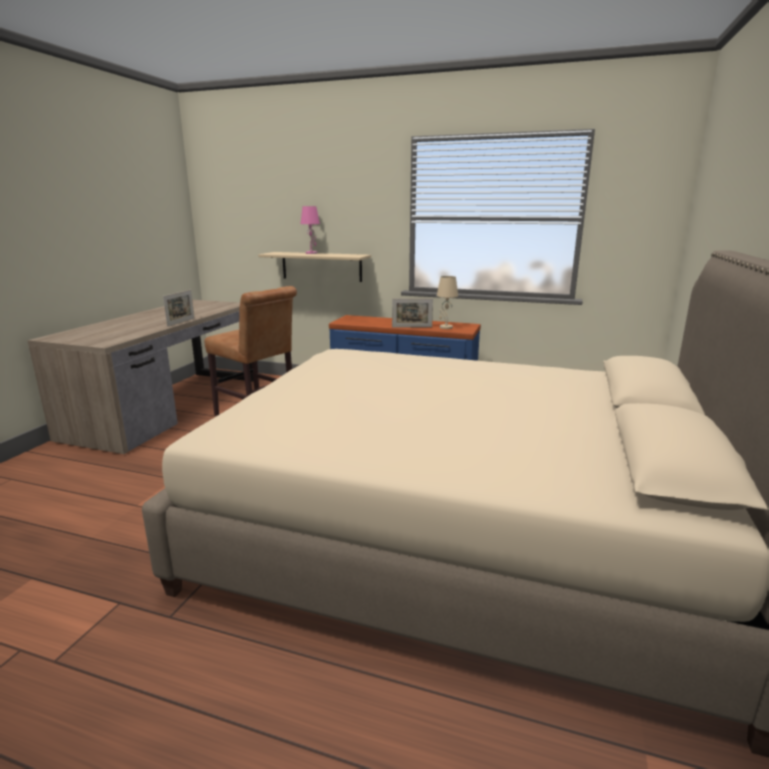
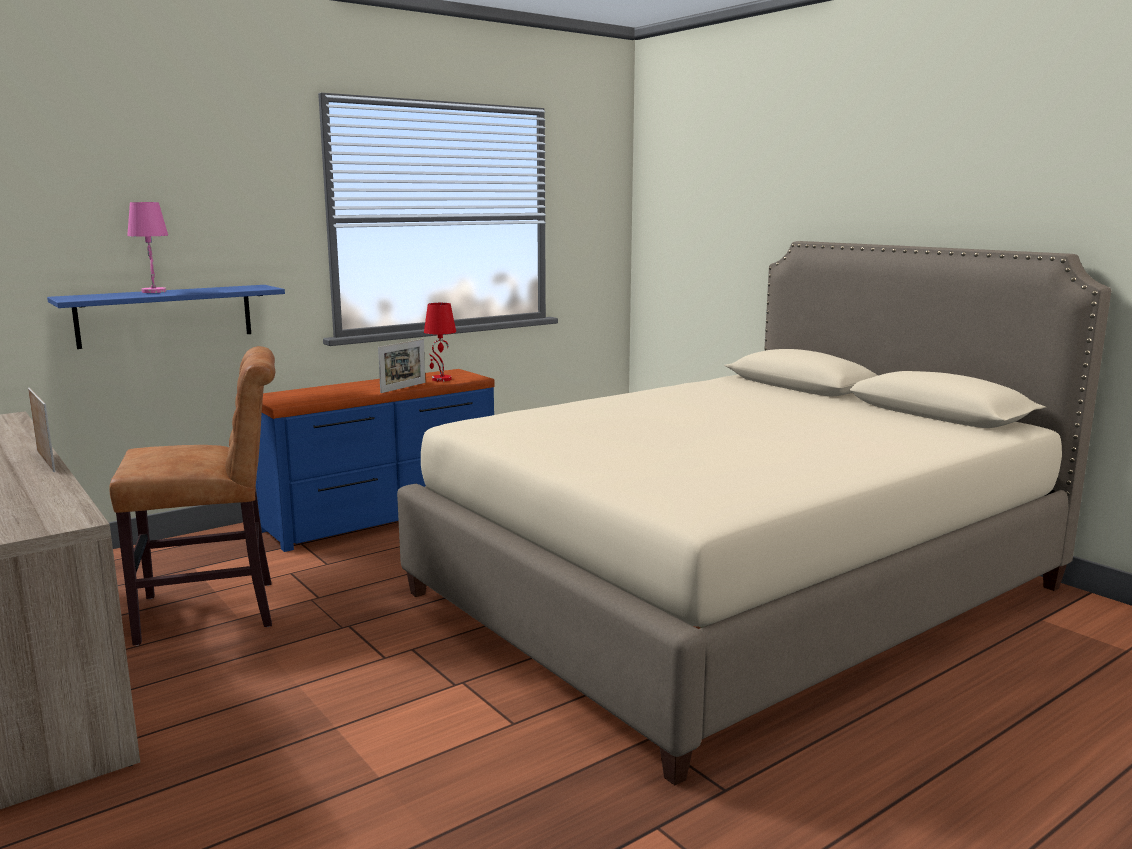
camera: 55 degrees left, 5 degrees down
beige shelf [258,252,371,282] -> blue shelf [47,285,285,349]
beige table lamp [437,276,458,329] -> red table lamp [424,303,456,382]

